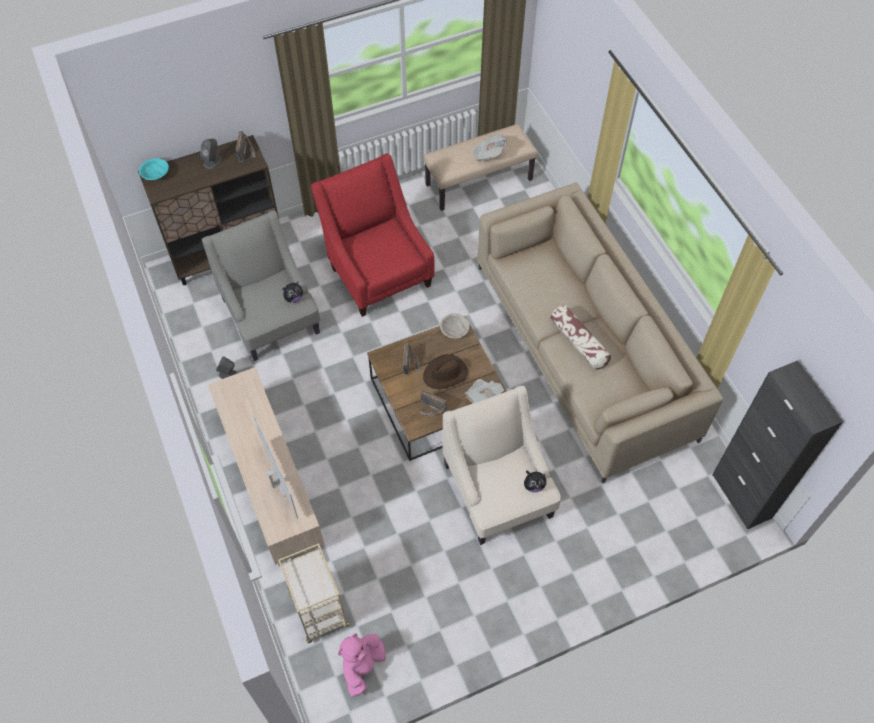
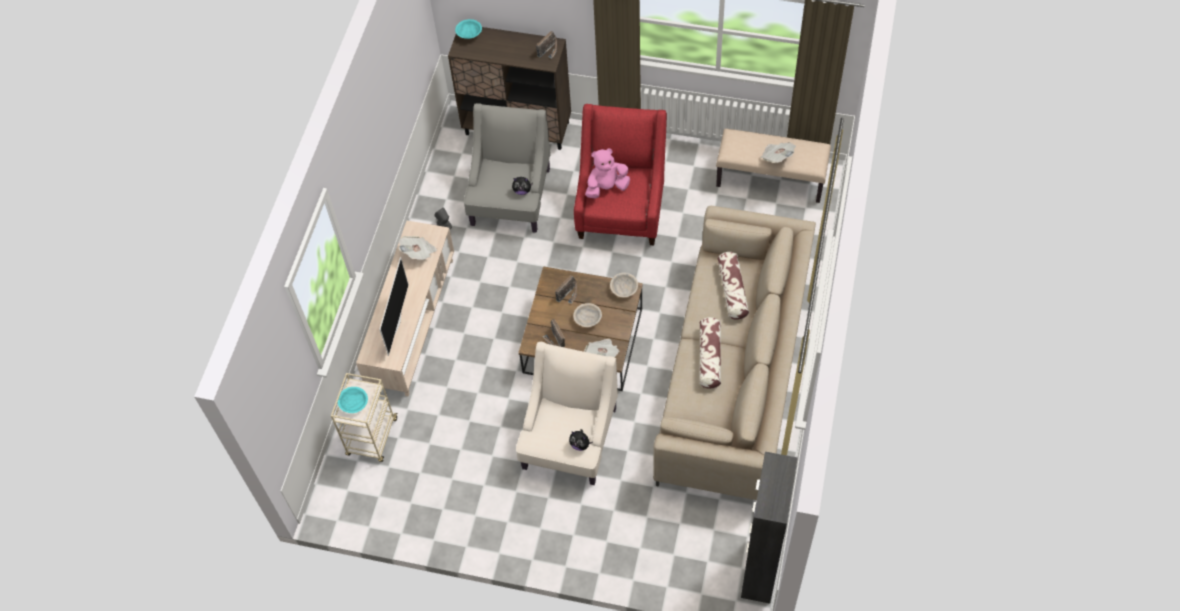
camera: 40 degrees right, 0 degrees up
grey speaker [200,139,222,169] -> none
pink plush toy [338,633,386,697] -> pink plush toy moved to [585,148,630,199]
brown hat [423,354,468,389] -> beige bowl [573,303,602,327]
none -> turquoise bowl [338,387,368,413]
none -> newspaper [398,236,437,260]
none -> pillow [718,252,749,320]

